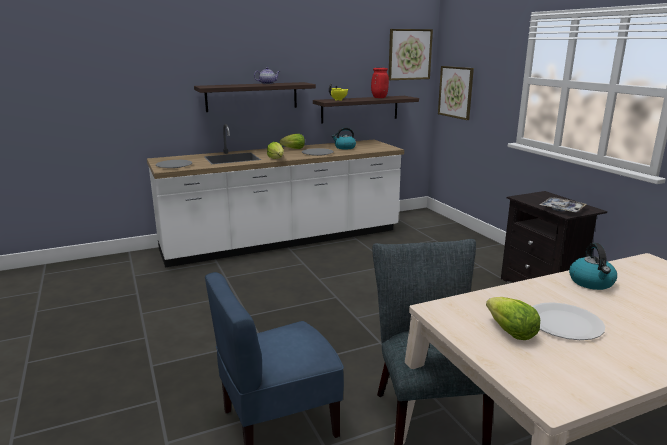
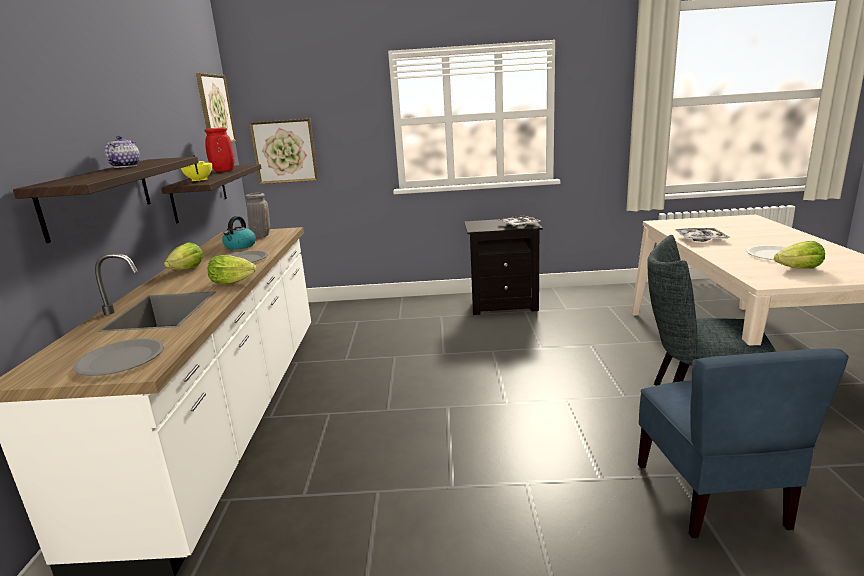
camera: 65 degrees left, 0 degrees up
kettle [569,243,617,290] -> tray [675,228,730,242]
none -> grey vase [245,193,270,237]

